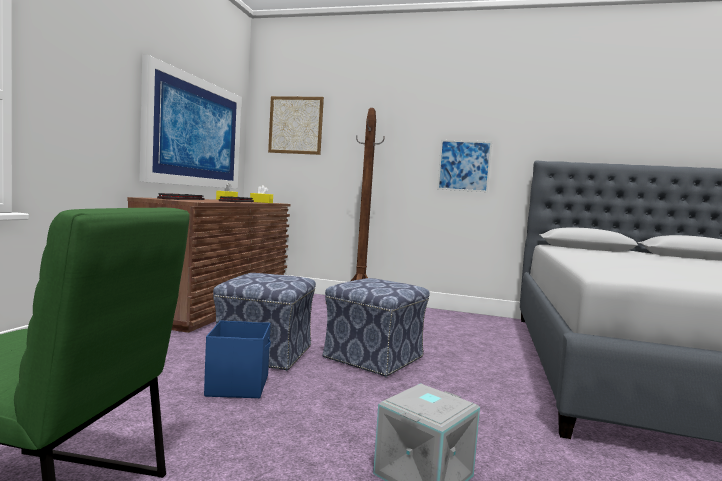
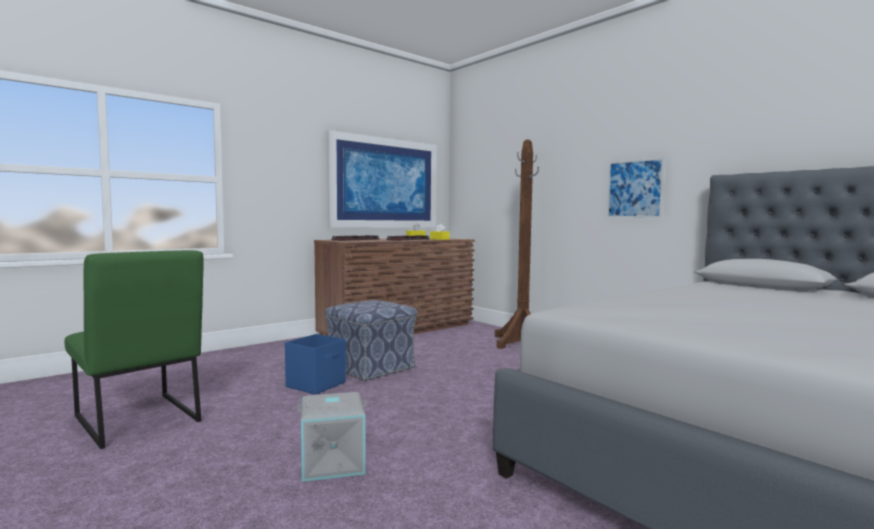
camera: 35 degrees right, 0 degrees up
picture [268,96,324,155] -> none
ottoman [323,278,430,377] -> none

